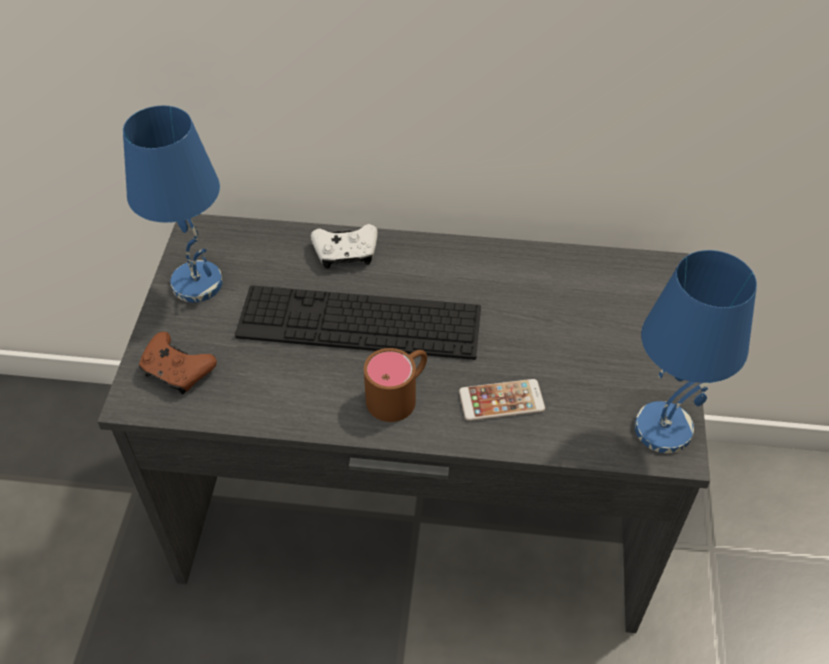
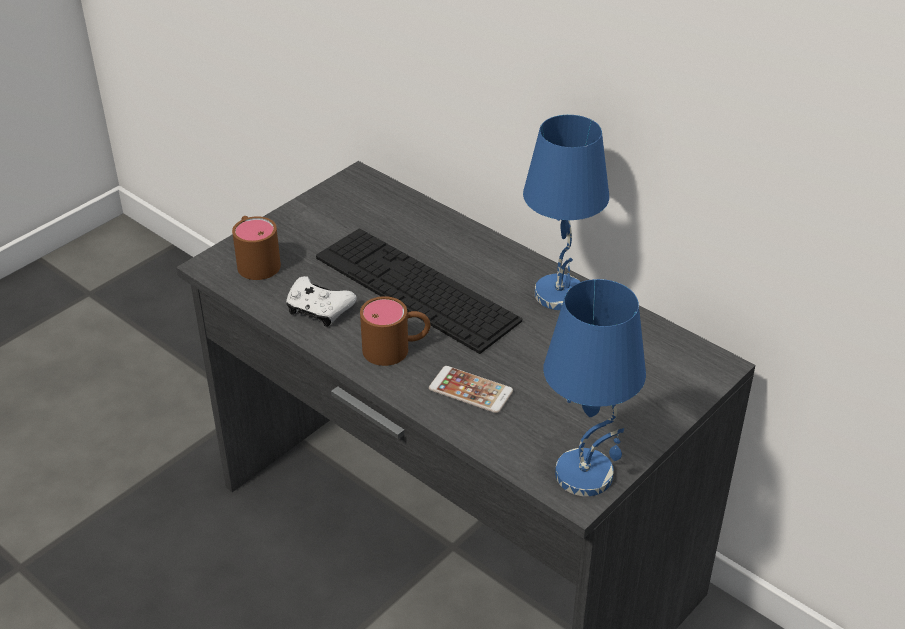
camera: 35 degrees right, 10 degrees down
blue table lamp [123,106,223,302] -> blue table lamp moved to [523,115,609,310]
brown game controller [139,332,217,395] -> brown mug [232,216,281,280]
white game controller [311,224,378,269] -> white game controller moved to [286,276,357,327]

